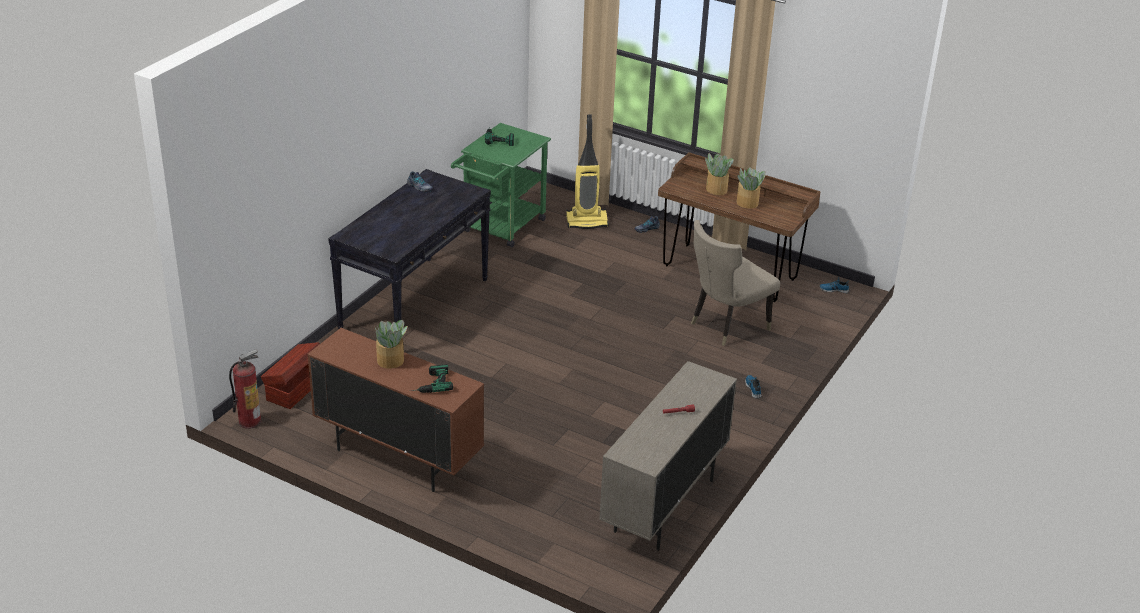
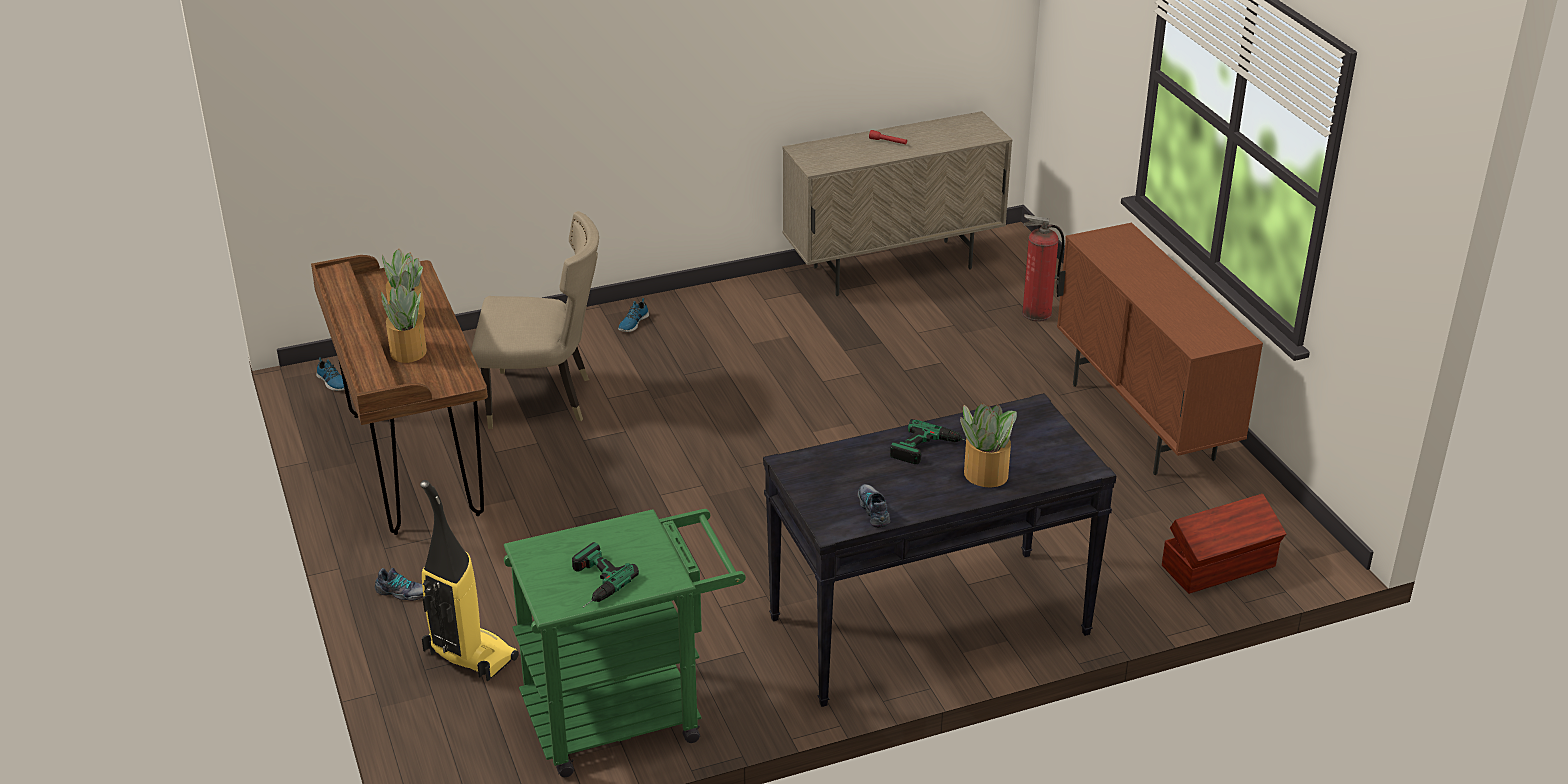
camera: 140 degrees left, 0 degrees up
fire extinguisher [229,349,261,429] -> fire extinguisher moved to [1022,214,1064,322]
potted plant [374,320,408,369] -> potted plant moved to [960,403,1017,488]
power drill [410,364,453,393] -> power drill moved to [890,419,966,464]

